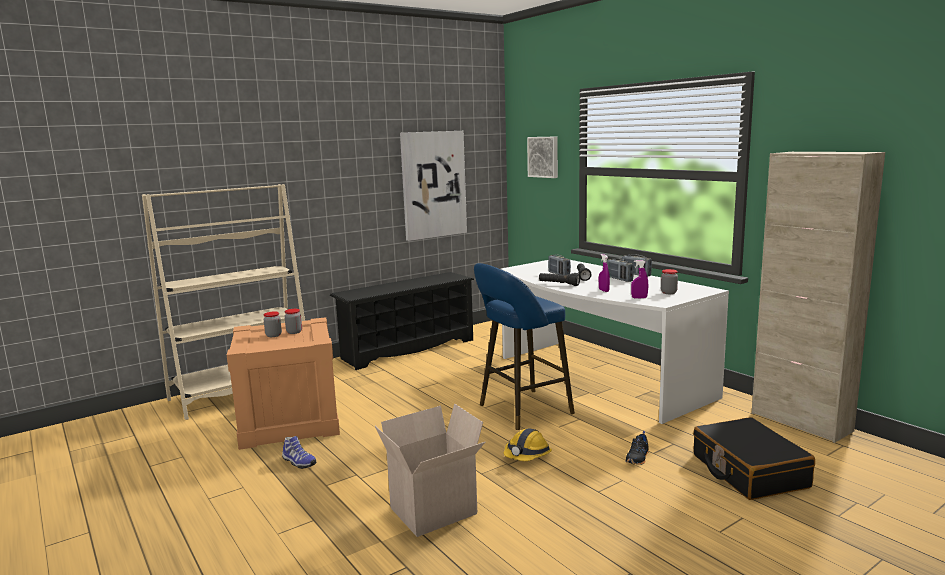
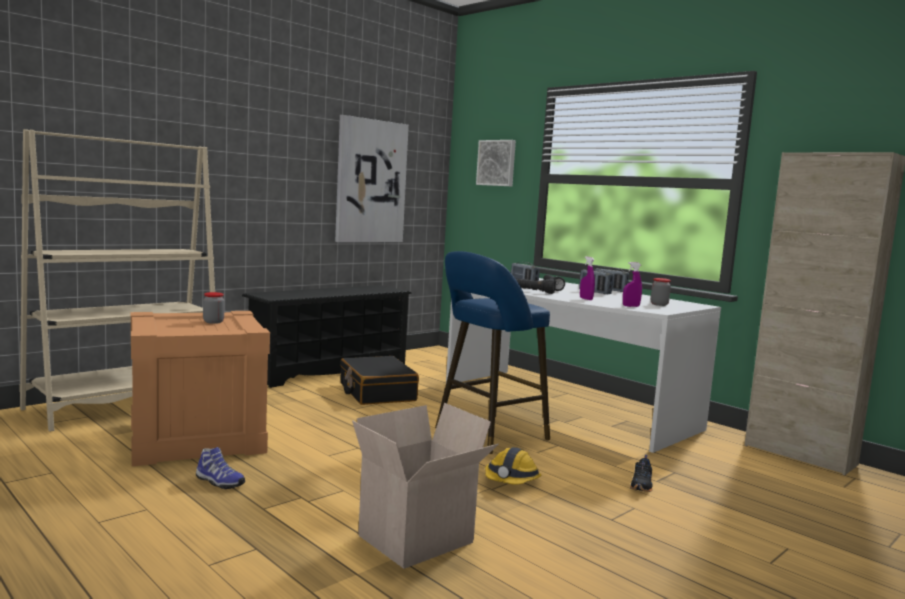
camera: 10 degrees left, 5 degrees down
jar [264,312,282,337] -> none
black suitcase [693,417,815,500] -> black suitcase moved to [340,356,419,405]

